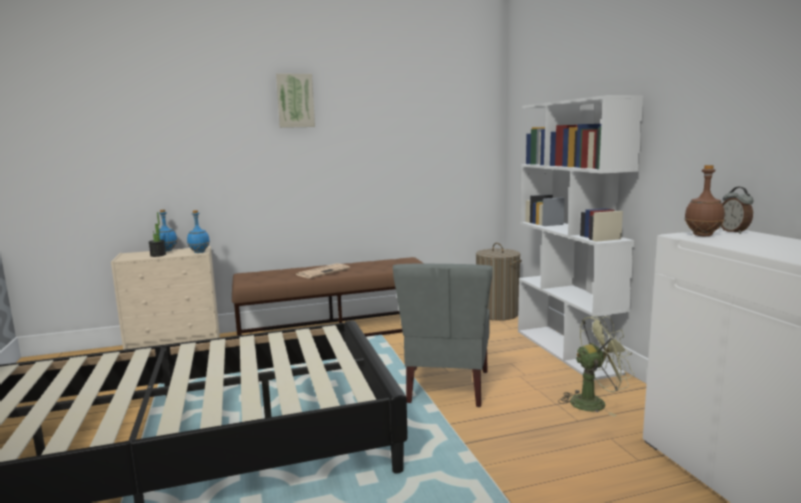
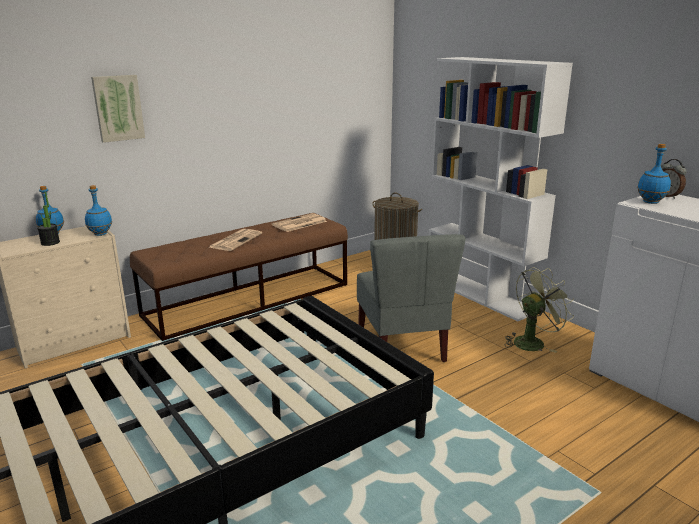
camera: 20 degrees left, 10 degrees up
picture [276,74,315,128] -> picture moved to [91,75,145,143]
brown bottle [684,165,725,236] -> blue bottle [637,144,671,204]
none -> newspaper [272,213,327,232]

